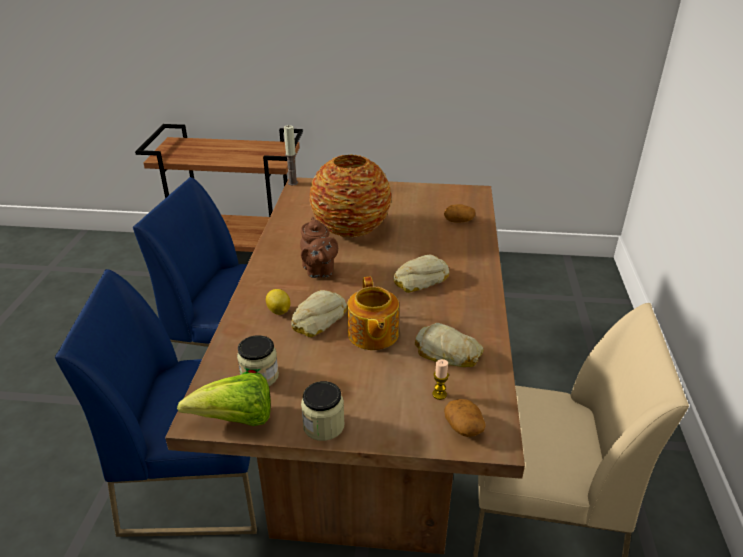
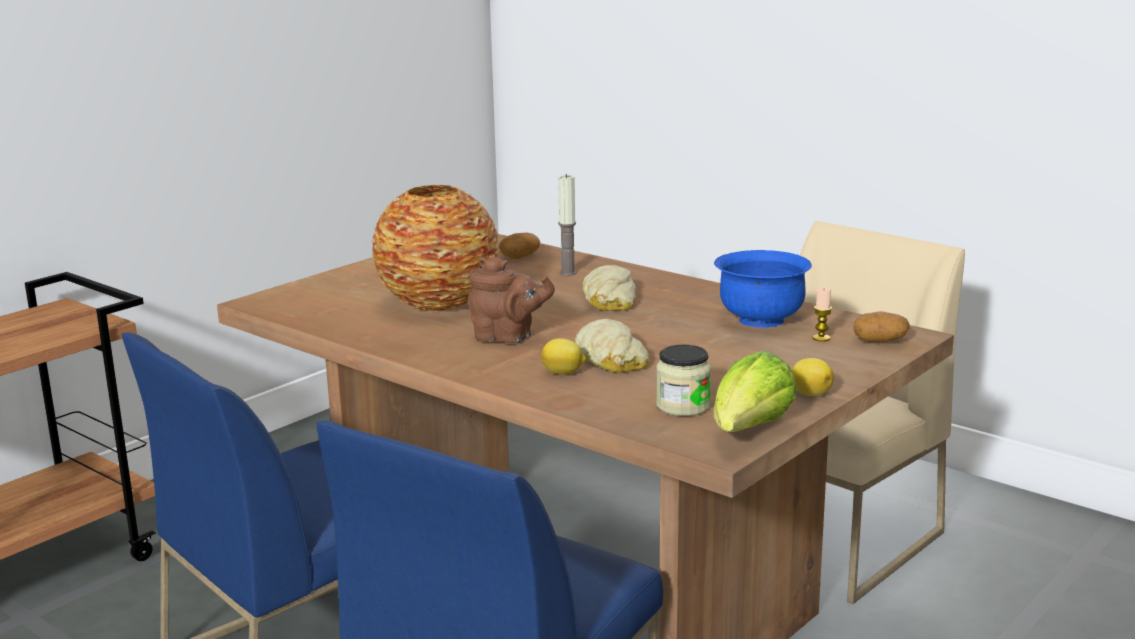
camera: 55 degrees left, 15 degrees down
candle [284,125,298,185] -> candle moved to [558,174,577,276]
jar [301,381,345,441] -> lemon [792,358,834,396]
teapot [347,276,399,350] -> none
bread [415,323,483,367] -> blue bowl [714,250,812,328]

